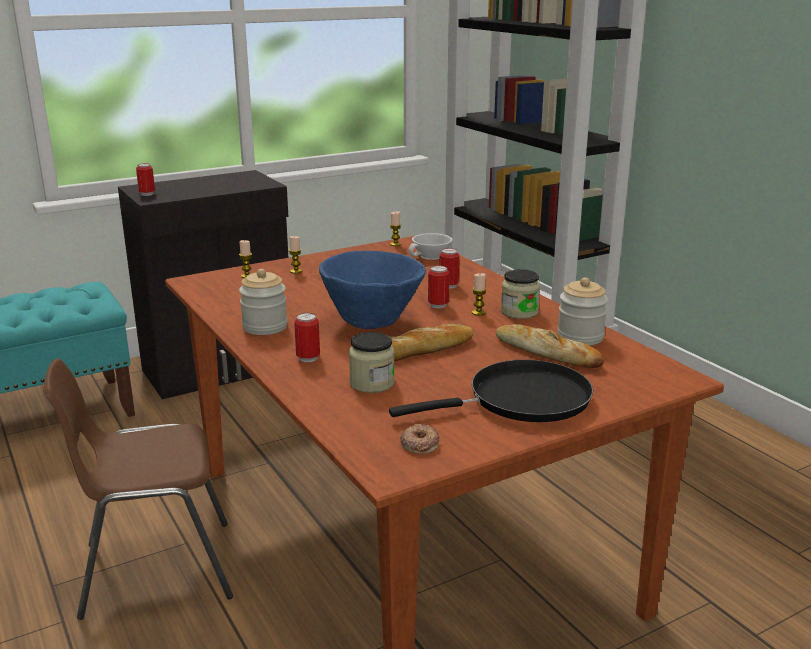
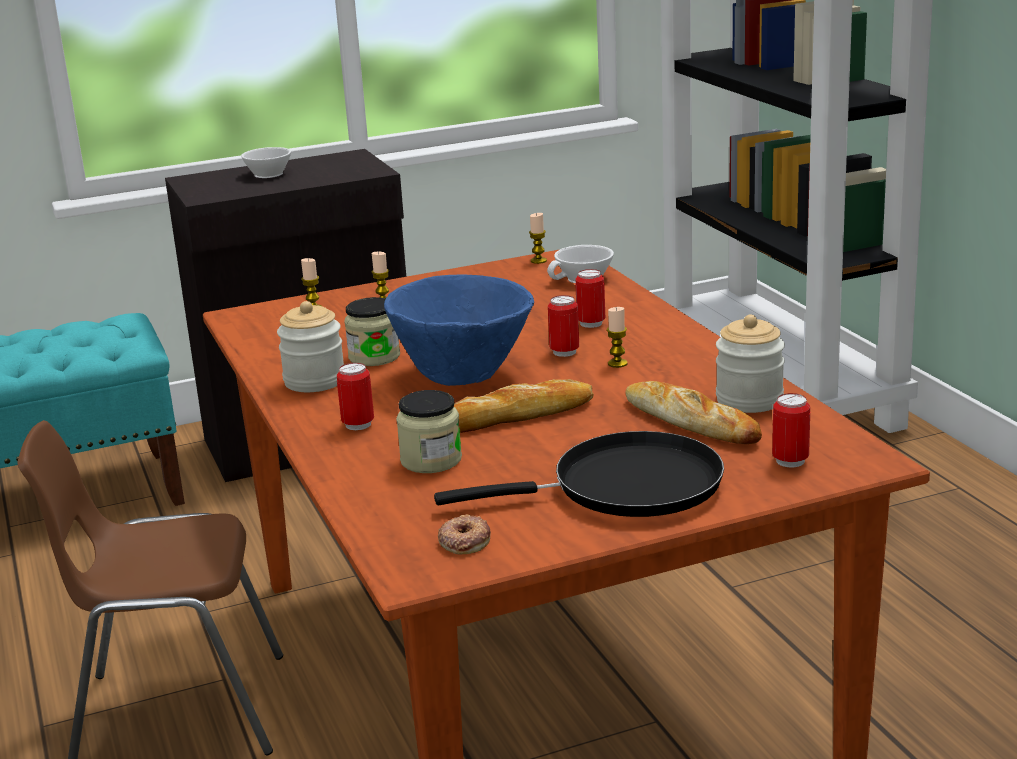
camera: 10 degrees right, 0 degrees up
can [136,163,155,196] -> can moved to [772,393,810,467]
jar [501,269,540,319] -> jar moved to [345,297,400,366]
none -> white cup [241,147,291,178]

